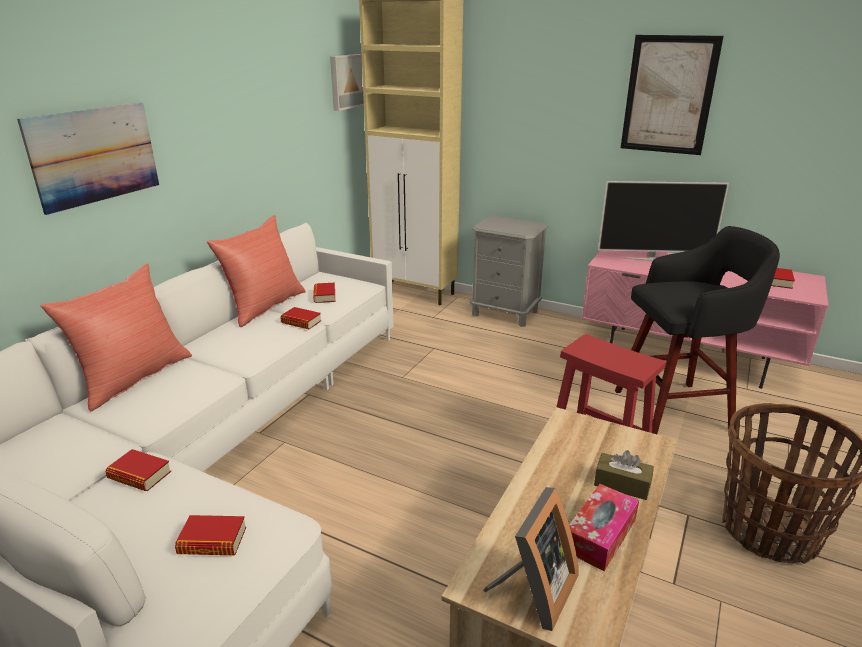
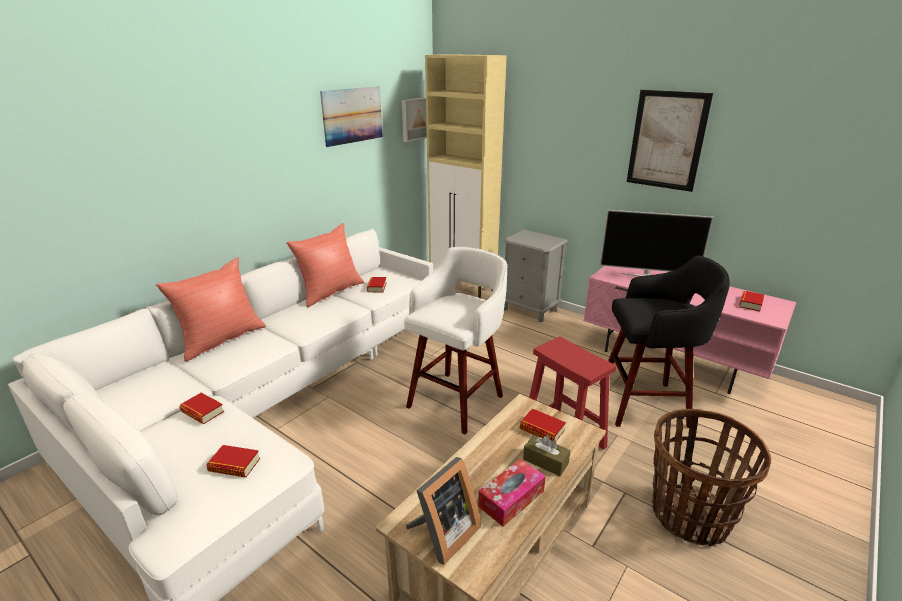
camera: 10 degrees right, 0 degrees up
picture [17,103,159,215] -> picture moved to [320,86,383,147]
book [280,307,321,329] -> book moved to [520,408,566,441]
none -> white stool [404,247,507,434]

